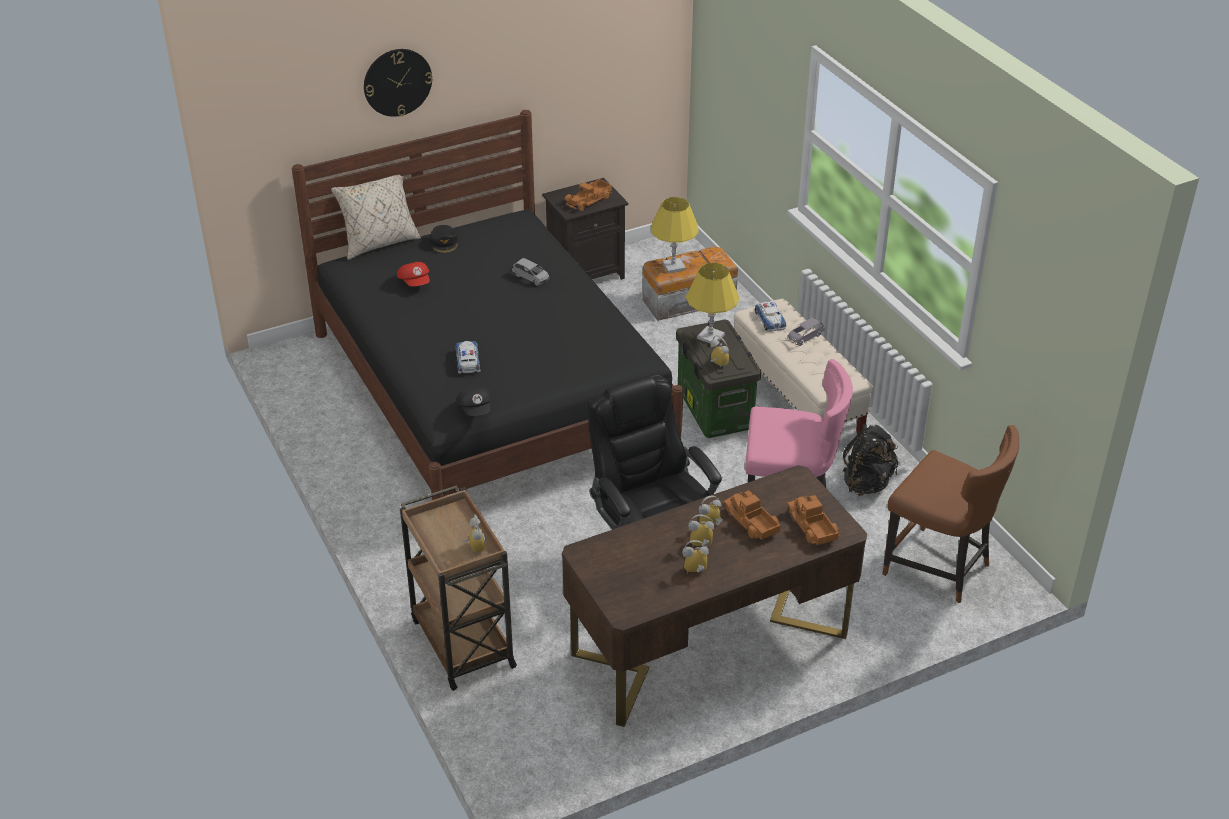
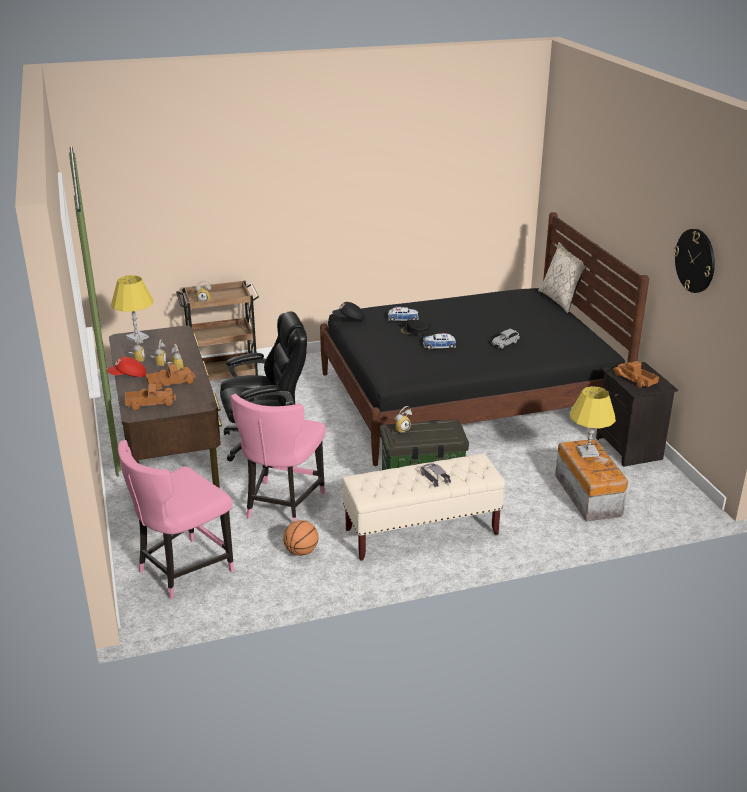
camera: 100 degrees right, 10 degrees down
wall clock [364,49,433,117] -> wall clock moved to [674,229,715,293]
red cap [397,262,430,287] -> red cap moved to [107,357,146,377]
black cap [429,225,458,254] -> black cap moved to [400,319,431,335]
yellow table lamp [686,263,739,344] -> yellow table lamp moved to [111,275,154,343]
toy car [754,302,786,332] -> toy car moved to [423,333,456,349]
black backpack [843,423,898,496] -> basketball [283,520,319,556]
brown chair [882,425,1019,603] -> pink chair [118,440,234,599]

